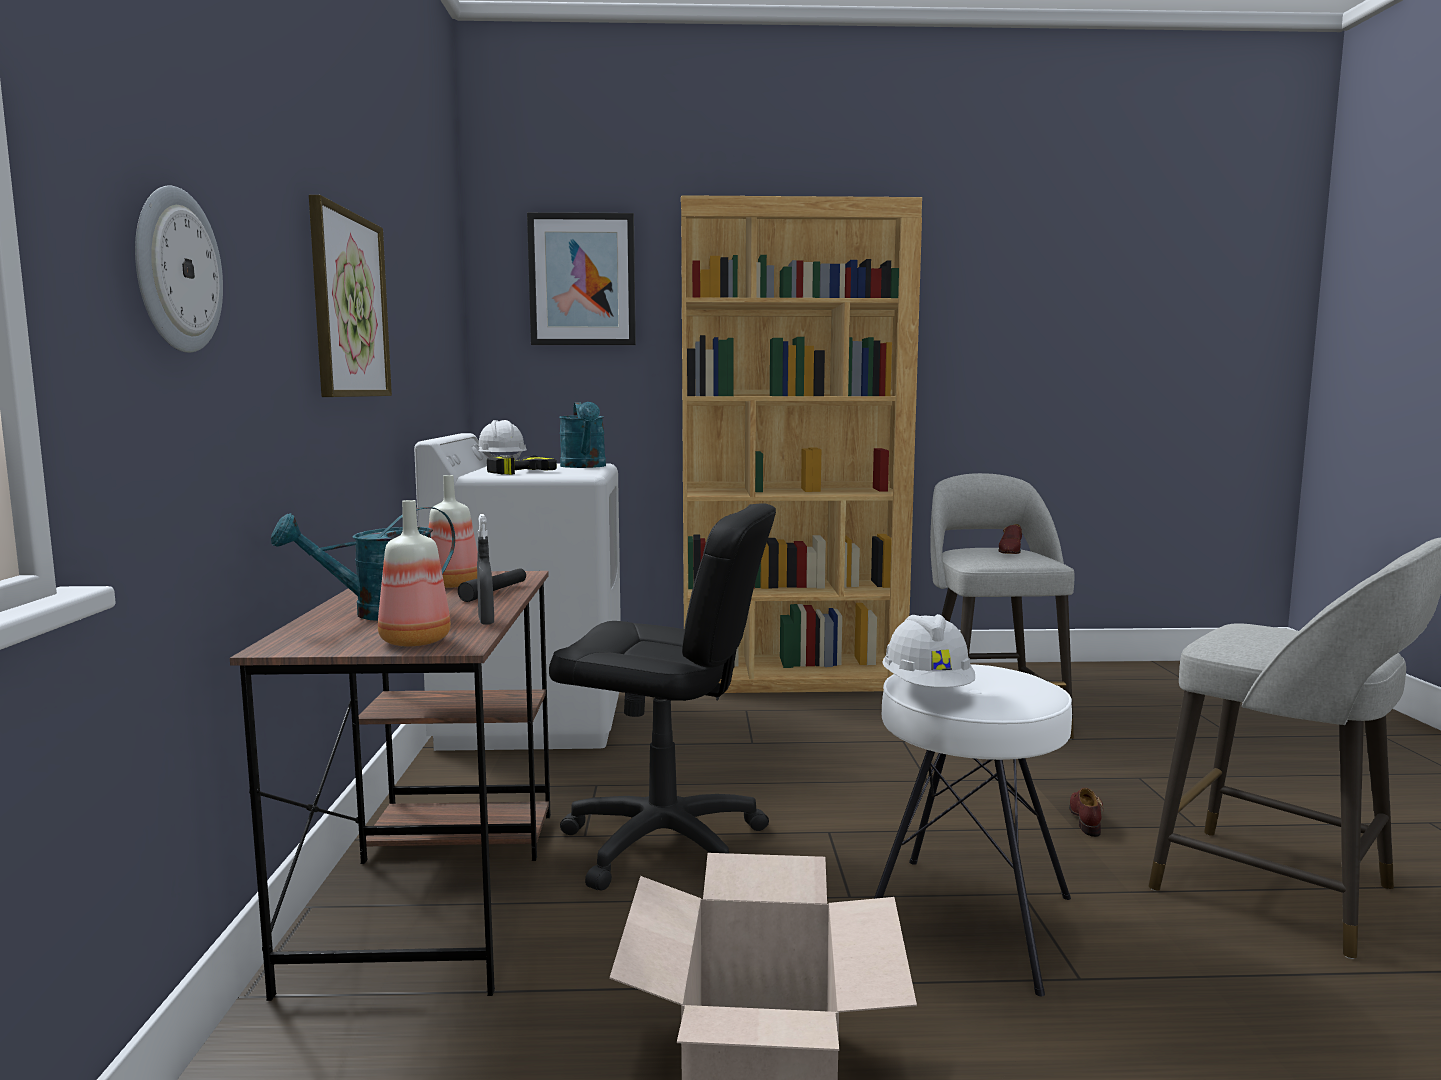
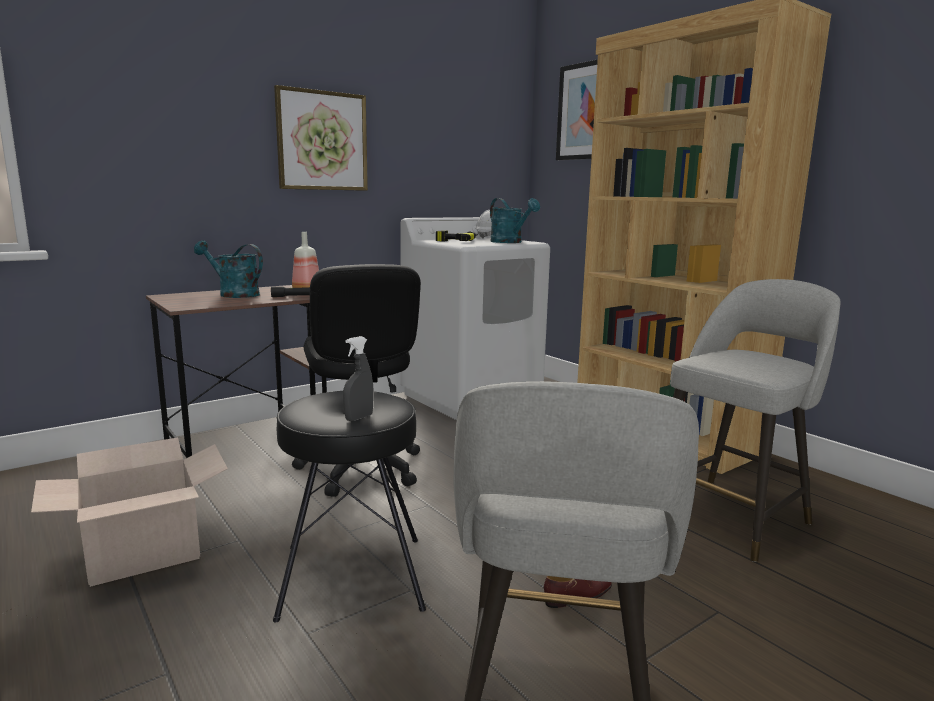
camera: 55 degrees right, 5 degrees up
wall clock [135,185,223,353] -> none
bottle [378,500,451,646] -> none
grey spray bottle [477,514,494,625] -> grey spray bottle moved to [343,336,374,421]
turquoise watering can [559,402,606,468] -> turquoise watering can turned 75 degrees counterclockwise [490,198,540,243]
white stool [874,664,1072,996] -> black stool [273,391,426,622]
white hard hat [882,614,975,688] -> none
brown shoe [999,524,1022,554] -> none

